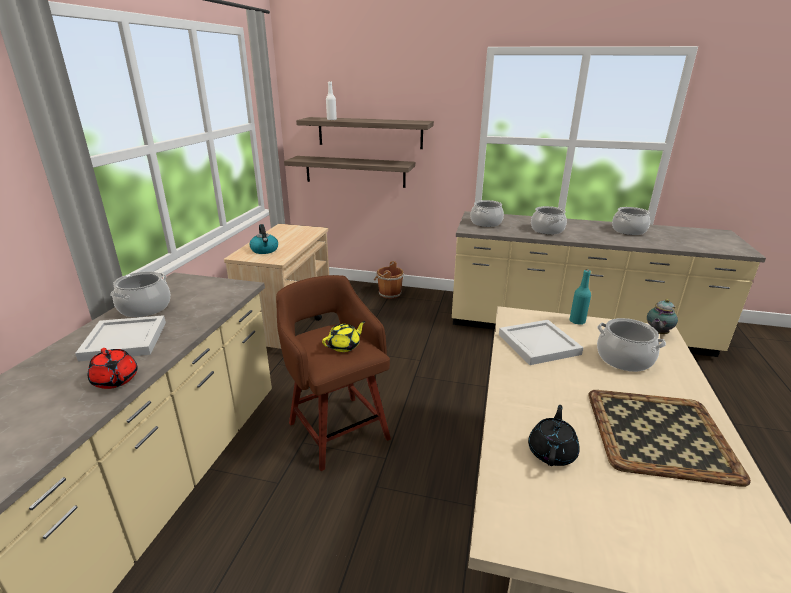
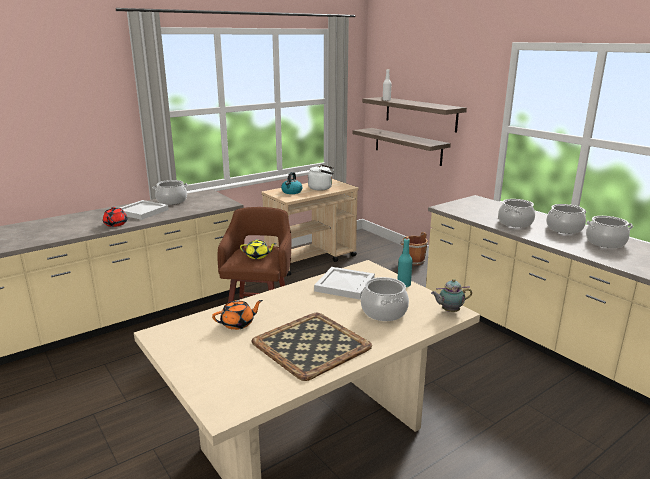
camera: 40 degrees right, 5 degrees down
cooking pot [470,200,504,227] -> cooking pot moved to [546,204,586,234]
black teapot [528,405,580,466] -> orange teapot [212,300,263,330]
none -> white kettle [308,164,334,191]

